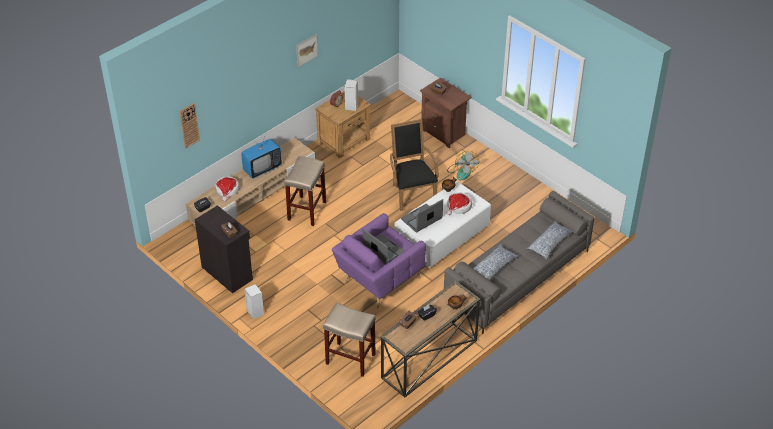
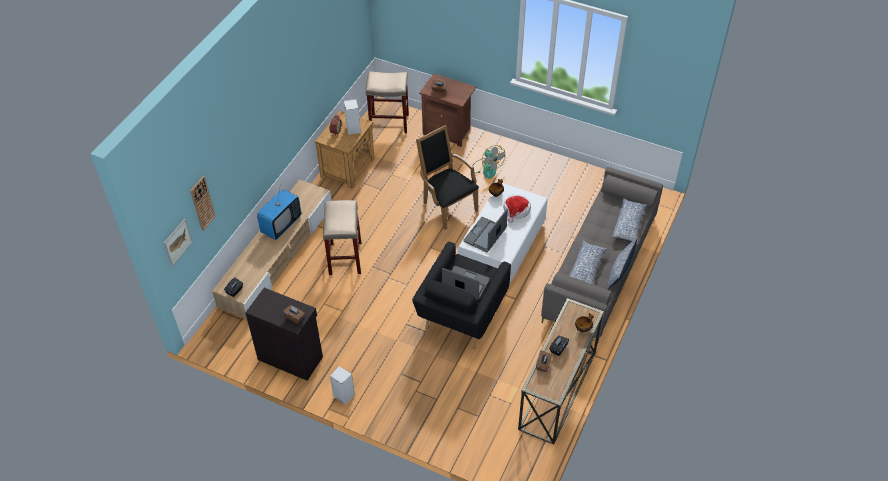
camera: 20 degrees left, 5 degrees up
hat [215,177,239,201] -> none
picture [296,34,318,67] -> picture moved to [164,219,193,266]
beige stool [323,303,376,377] -> beige stool moved to [366,71,409,133]
purple armchair [332,213,426,309] -> black armchair [412,242,511,349]
none -> pillow [607,238,637,290]

